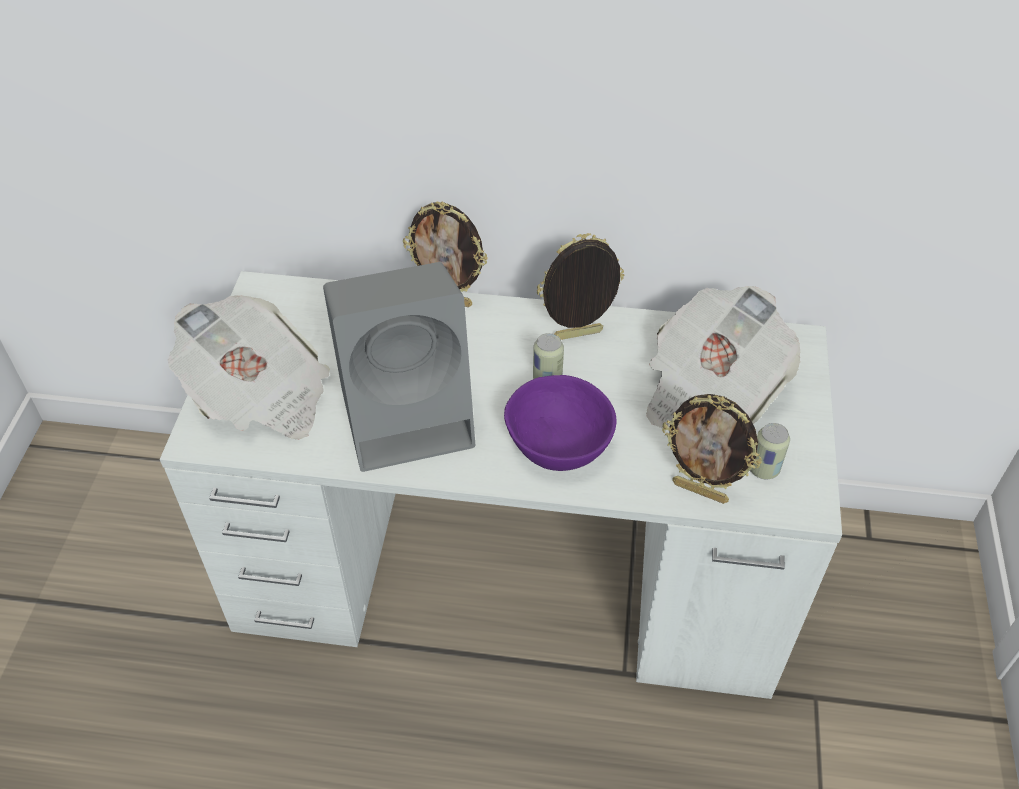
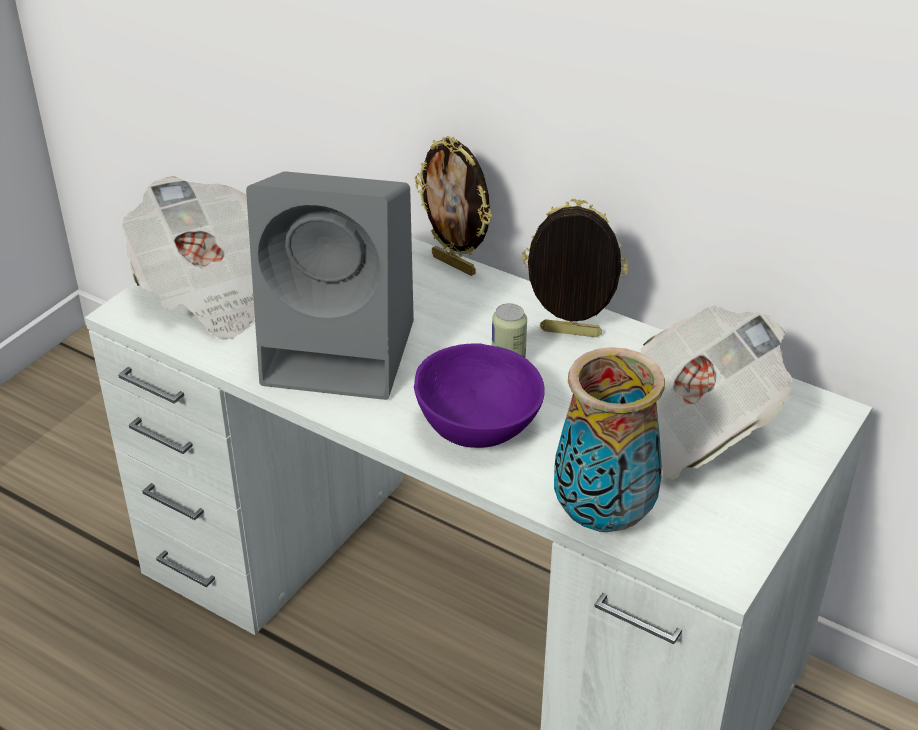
camera: 25 degrees right, 10 degrees down
picture frame [662,394,762,504] -> vase [554,347,665,532]
can [750,423,790,480] -> none

